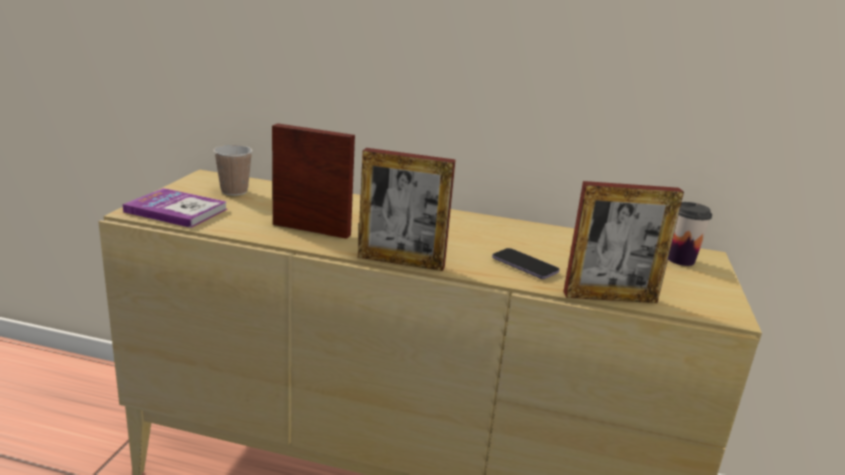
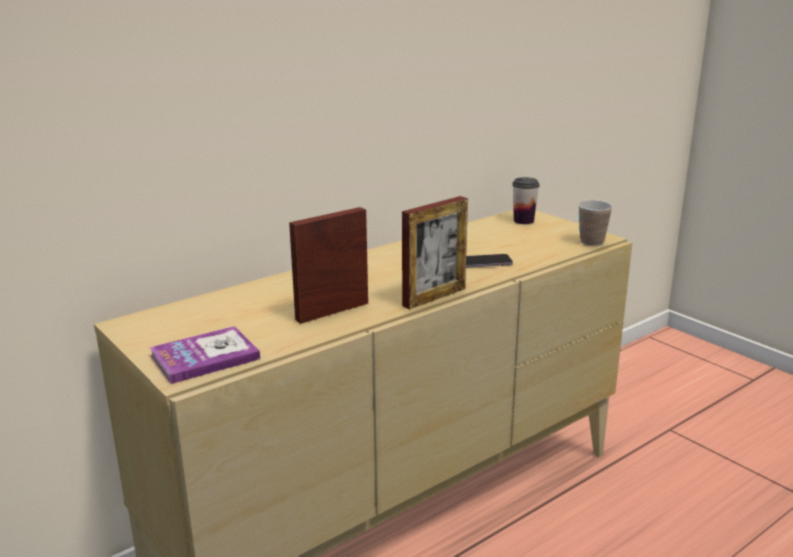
camera: 50 degrees left, 0 degrees up
cup [213,145,253,196] -> cup moved to [578,200,613,246]
picture frame [563,181,684,303] -> none

